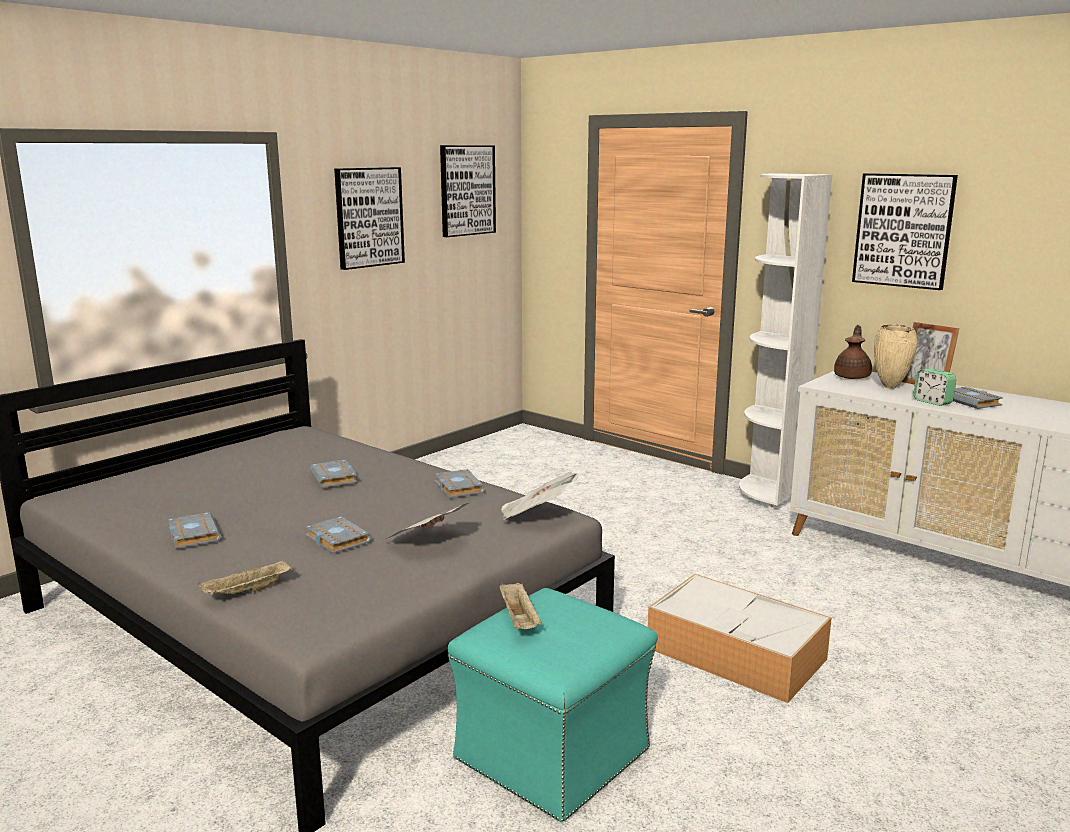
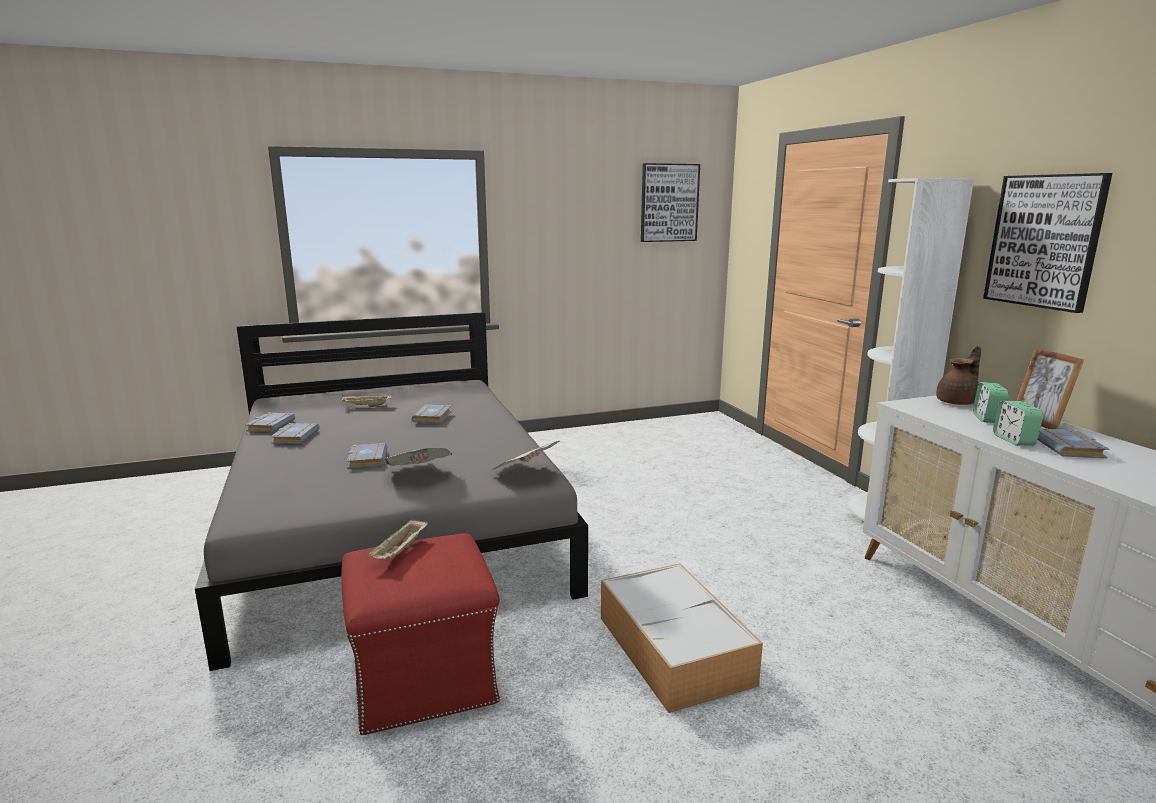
camera: 30 degrees right, 0 degrees up
beige tray [198,559,291,595] -> beige tray moved to [342,394,392,407]
picture [334,167,405,270] -> none
grey book [434,469,485,498] -> grey book moved to [245,413,295,432]
turquoise ottoman [448,588,658,822] -> red ottoman [341,533,500,735]
beige vase [874,325,918,389] -> alarm clock [973,382,1009,423]

